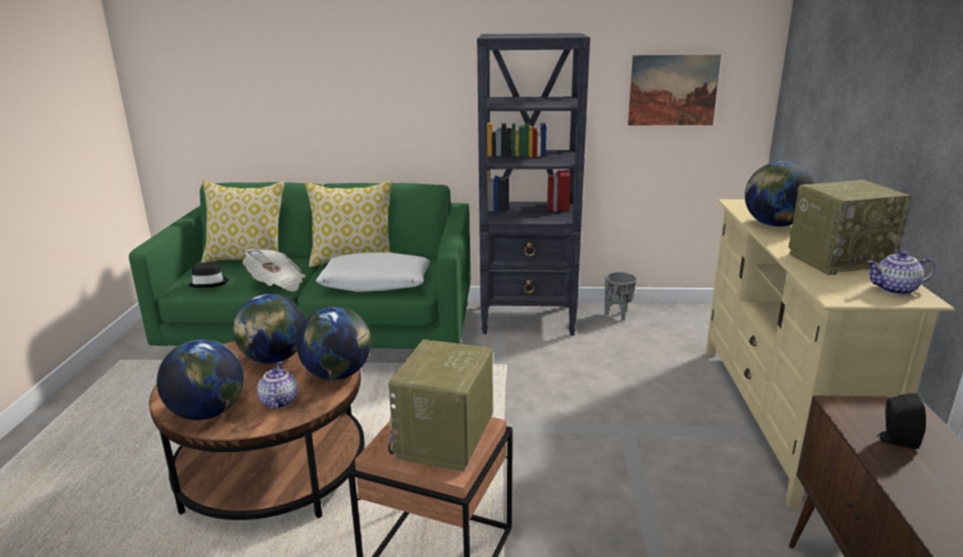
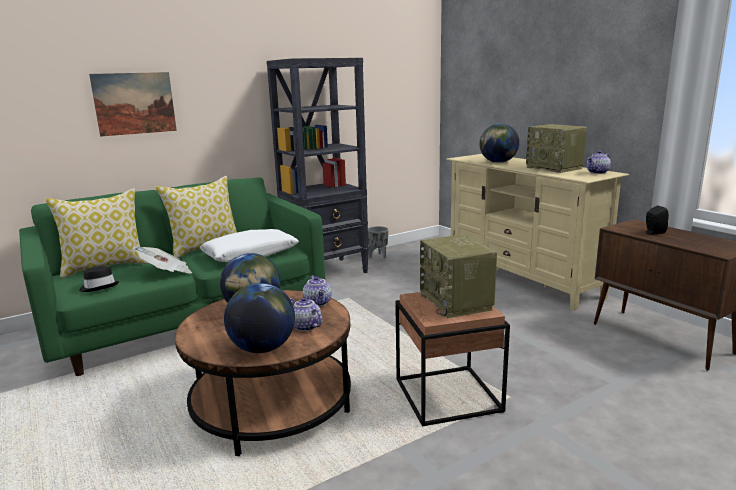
camera: 35 degrees left, 5 degrees down
globe [296,307,371,380] -> teapot [303,275,332,307]
picture [628,55,721,125] -> picture moved to [89,72,177,137]
radio [789,180,912,275] -> radio turned 105 degrees clockwise [526,124,587,173]

